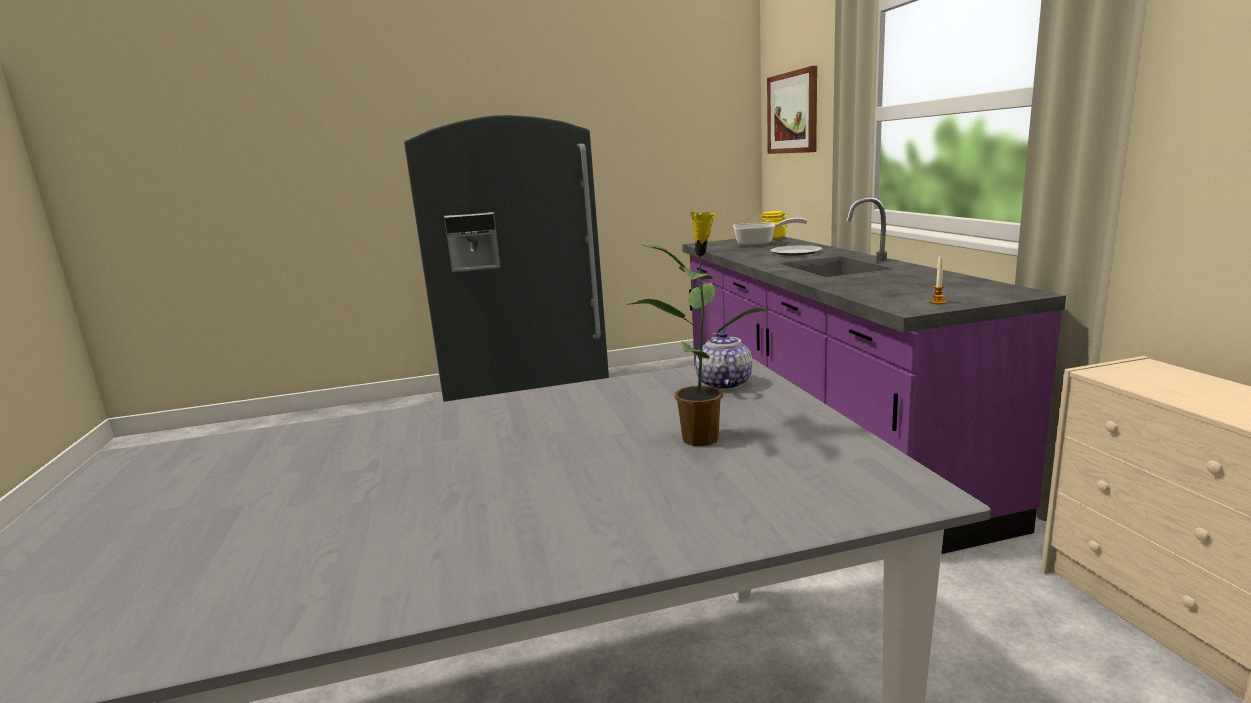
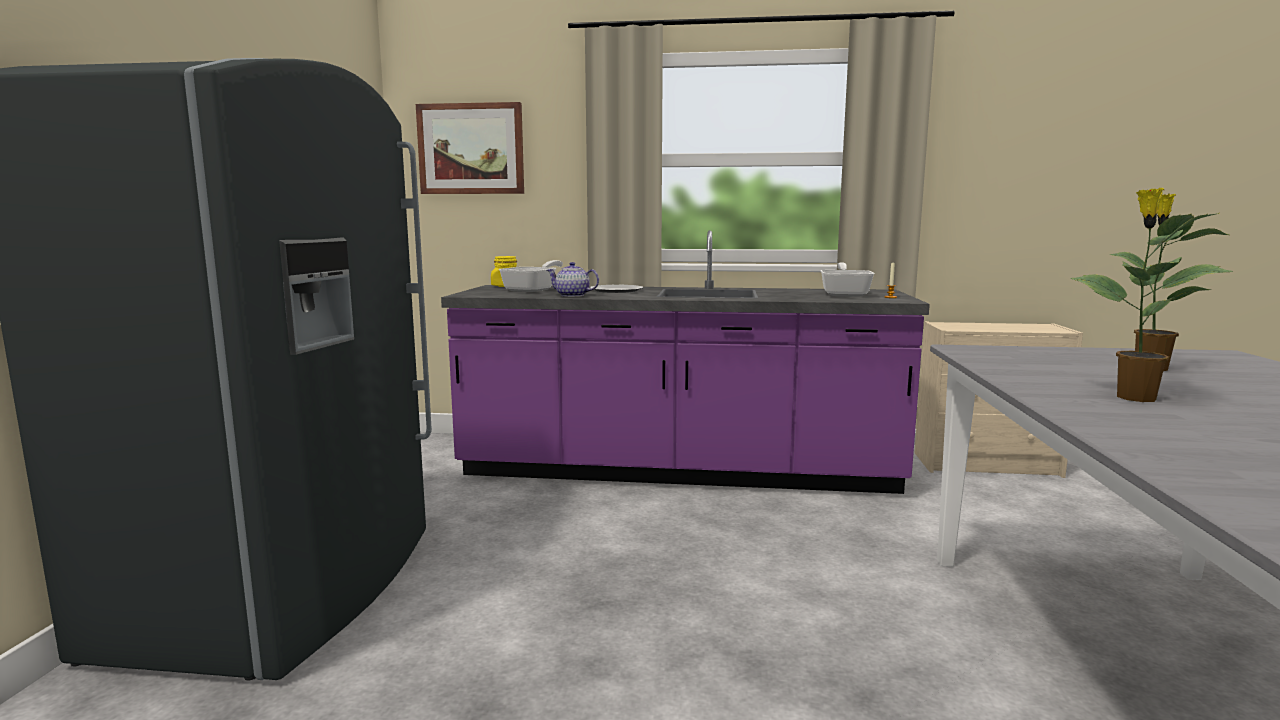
camera: 70 degrees left, 5 degrees down
teapot [695,331,752,390] -> teapot moved to [547,262,599,297]
none -> frying pan [821,263,875,297]
none -> potted plant [1070,188,1233,402]

